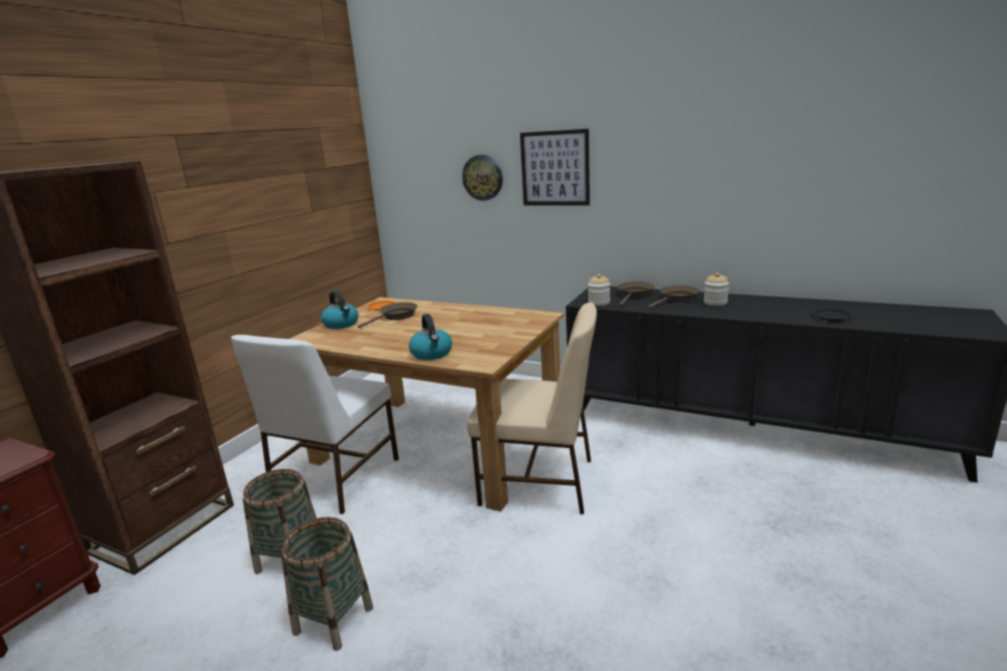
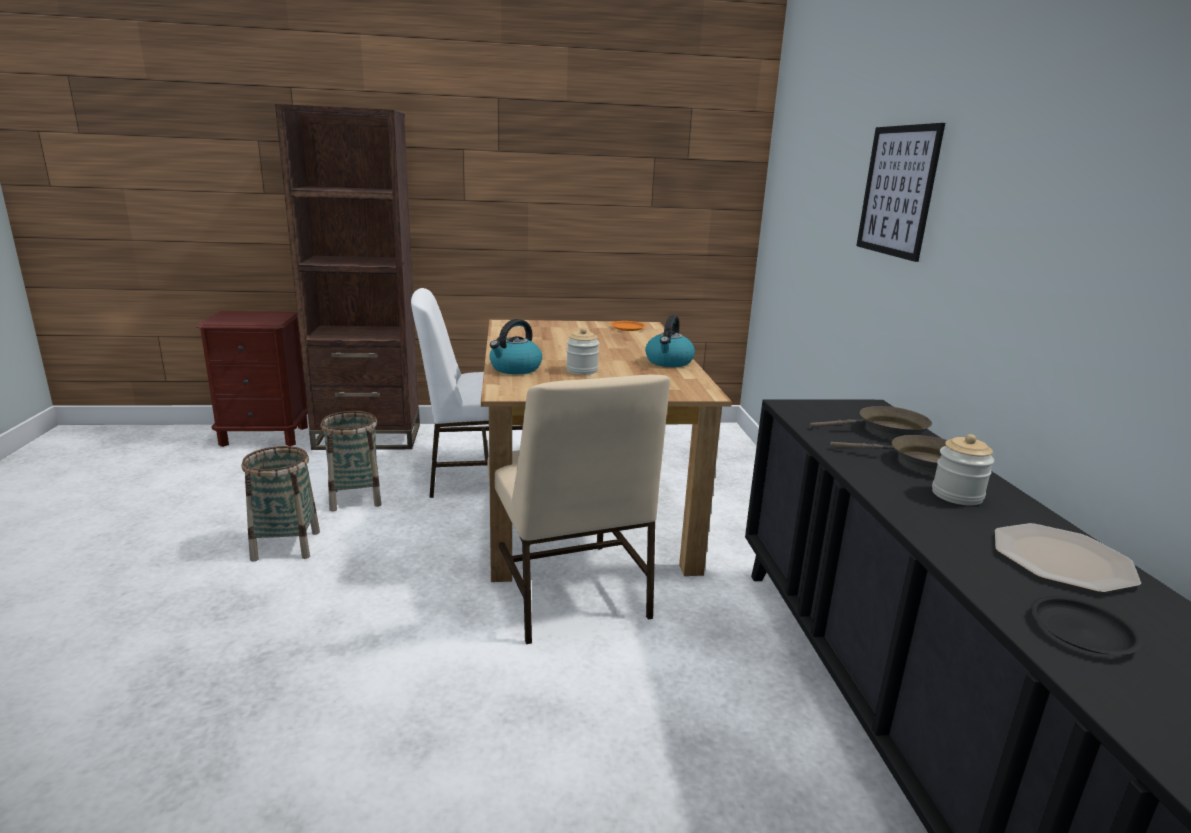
camera: 55 degrees right, 0 degrees up
kettle [321,290,359,329] -> kettle moved to [645,315,695,367]
brown frying pan [358,302,418,328] -> none
wall clock [462,155,503,201] -> none
jar [588,274,610,306] -> jar moved to [566,328,599,375]
none -> plate [995,523,1141,593]

